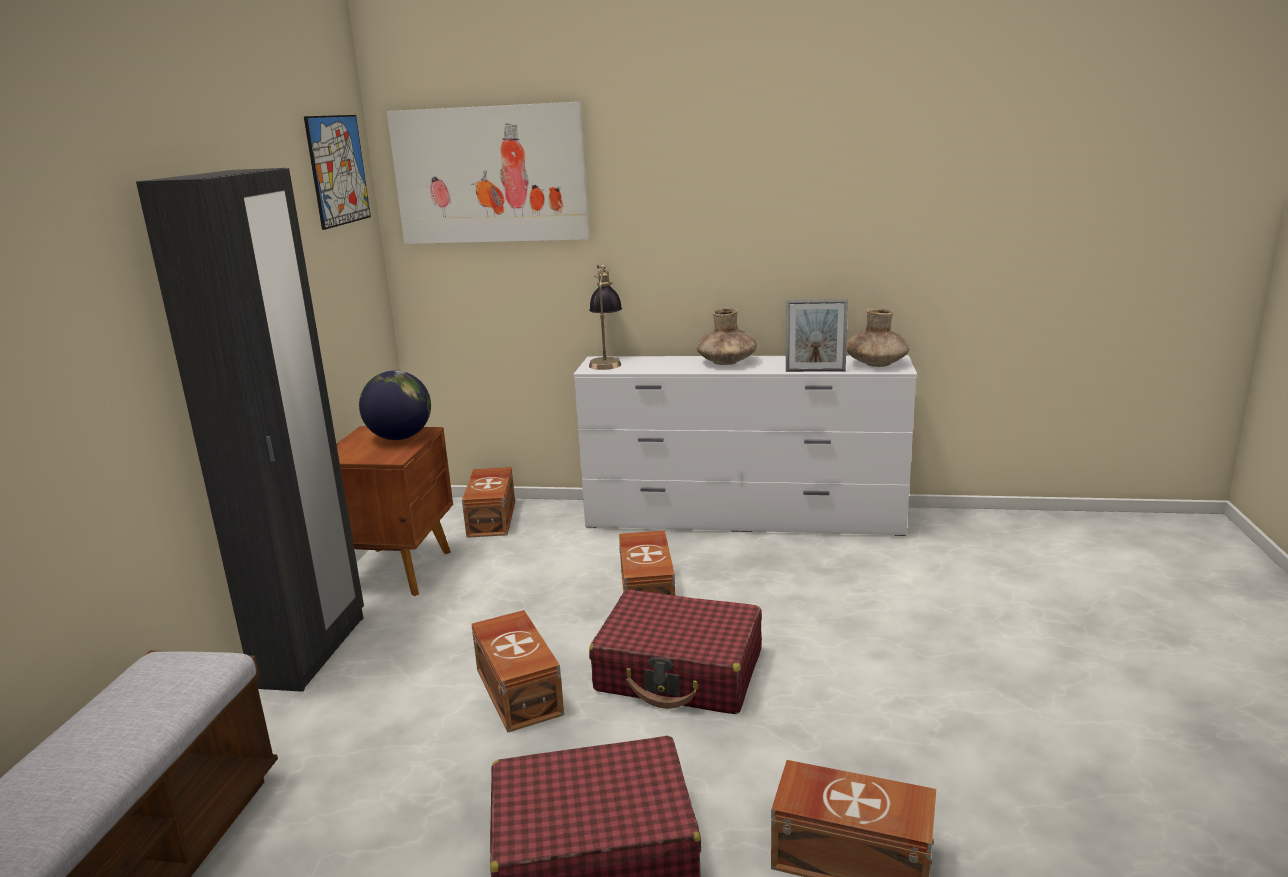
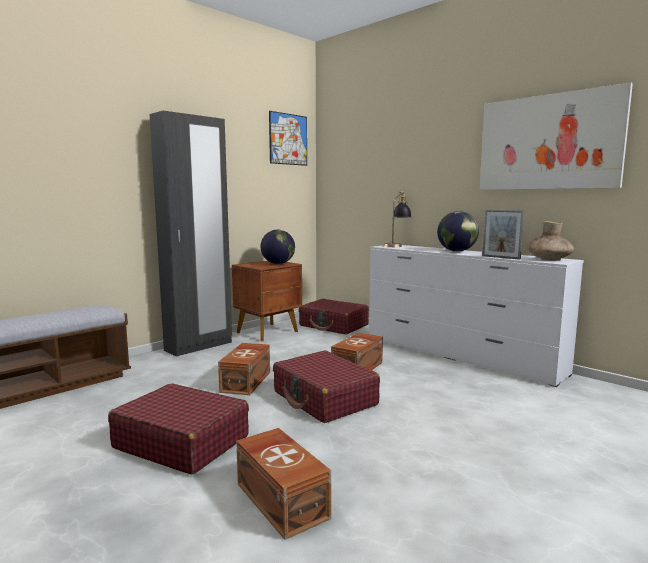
camera: 35 degrees right, 10 degrees down
picture [387,102,589,244] -> picture moved to [480,83,633,190]
brown storage box [462,467,515,538] -> red suitcase [299,299,369,335]
brown vase [697,308,757,365] -> globe [437,211,479,252]

